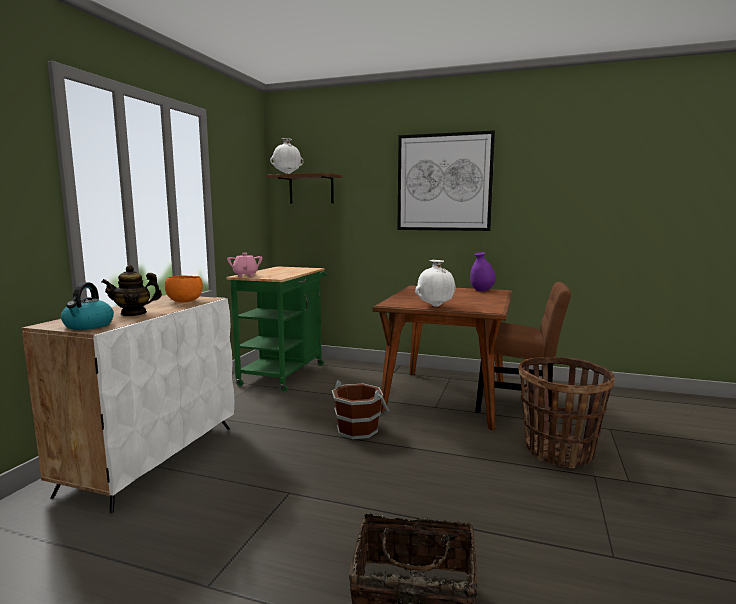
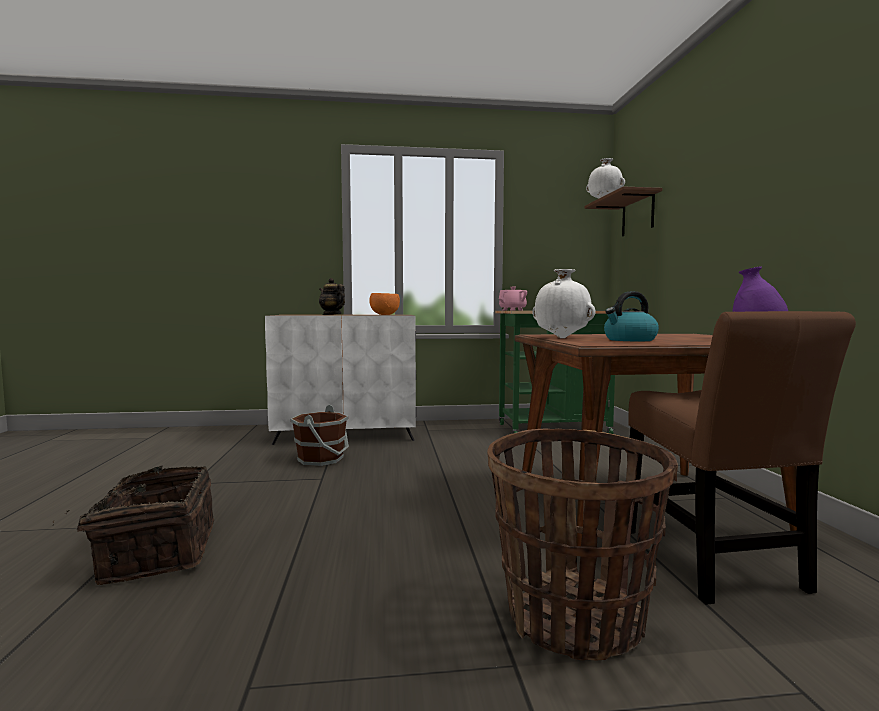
camera: 65 degrees right, 5 degrees down
kettle [61,282,114,330] -> kettle moved to [604,291,659,341]
brown bucket [332,381,389,439] -> brown bucket moved to [290,405,349,466]
picture [397,130,495,231] -> none

